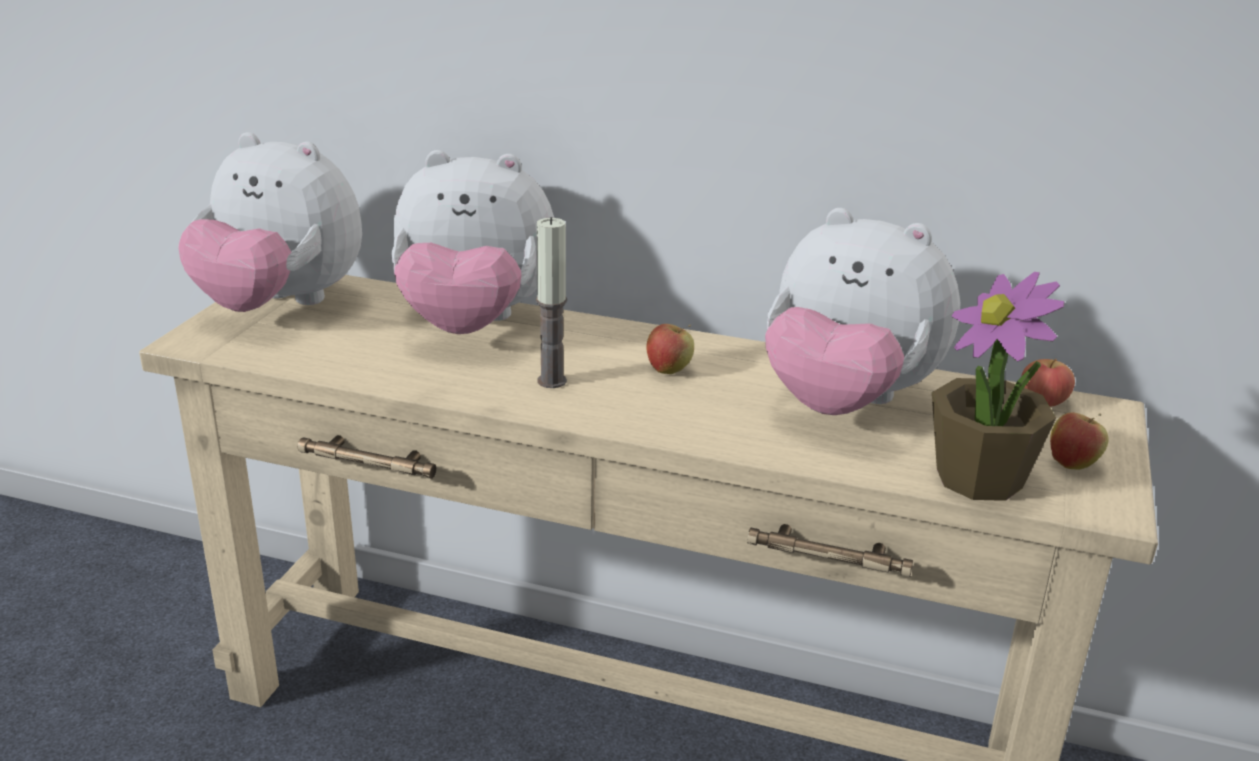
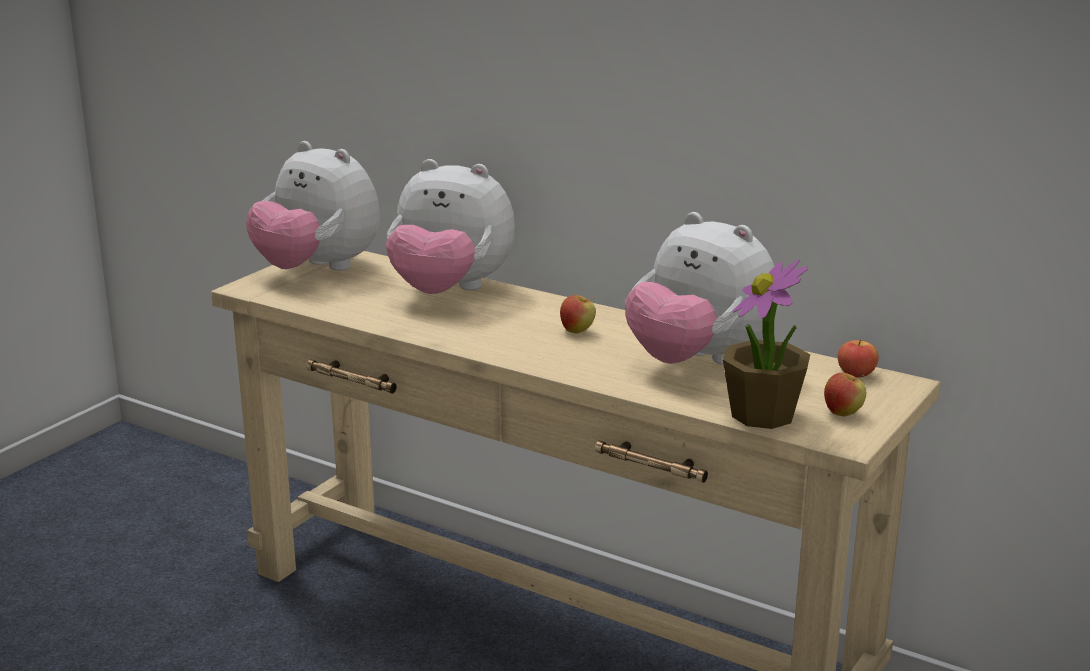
camera: 15 degrees right, 5 degrees down
candle [536,217,567,388] -> none

